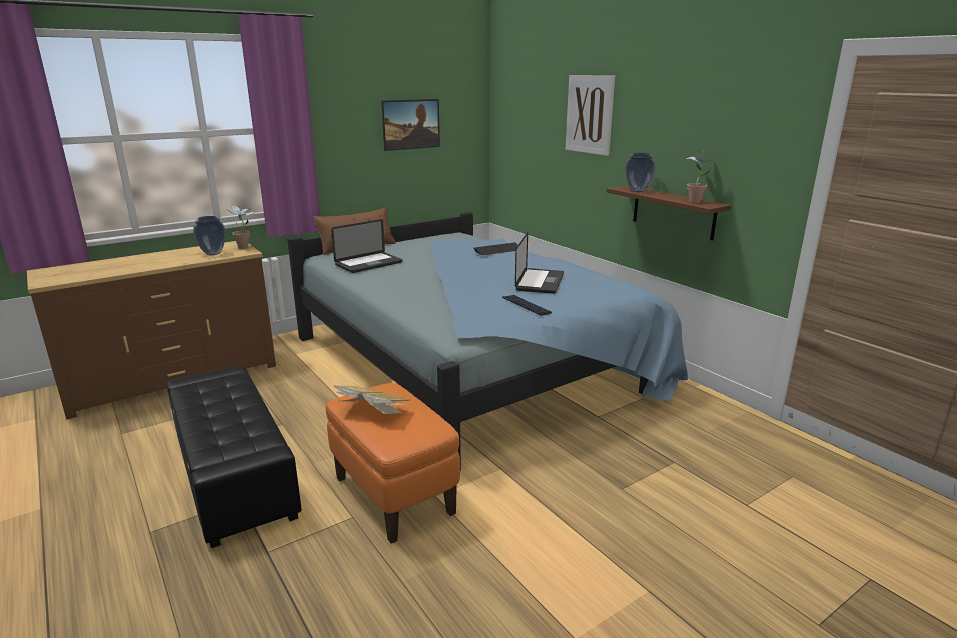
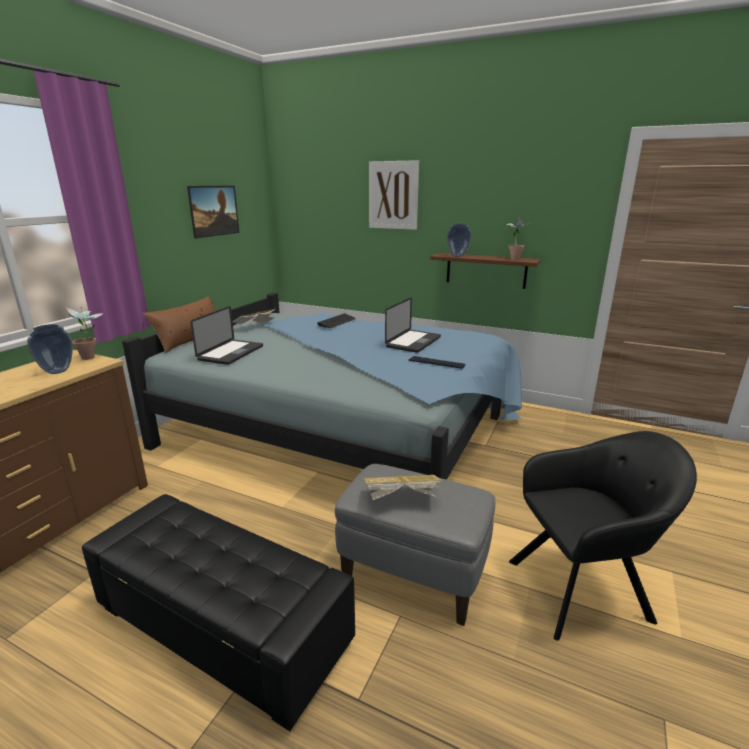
camera: 30 degrees left, 0 degrees up
orange ottoman [325,383,460,543] -> grey ottoman [335,464,496,626]
laptop [515,232,564,294] -> laptop turned 45 degrees clockwise [385,297,441,353]
none -> book [232,309,275,328]
none -> black armchair [509,431,697,640]

